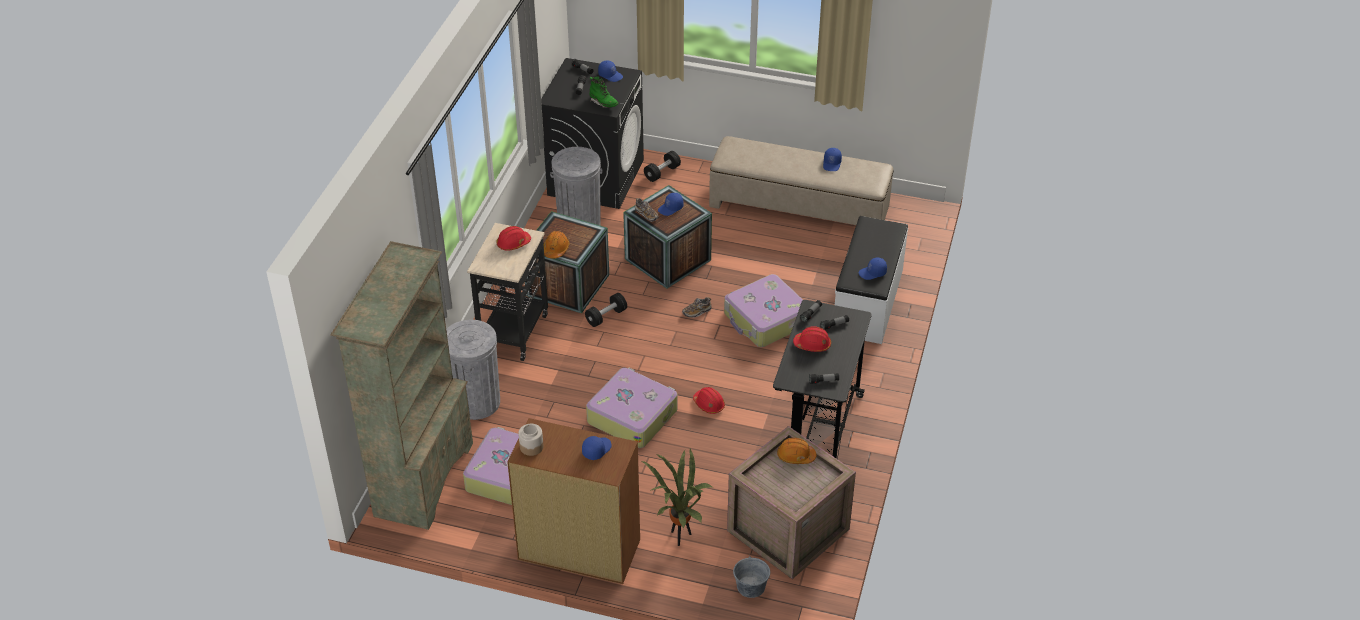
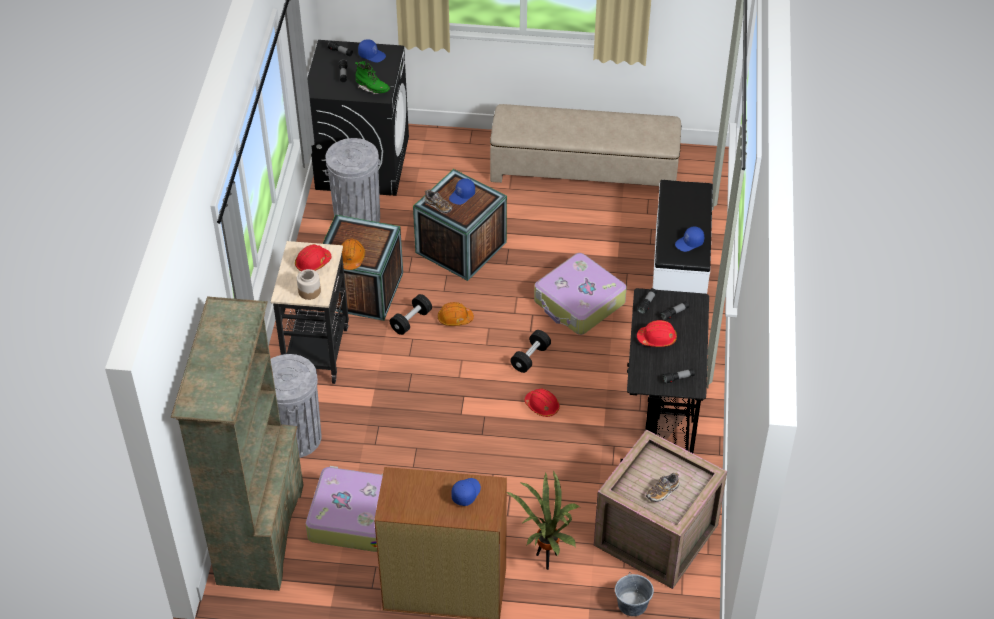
camera: 10 degrees left, 5 degrees up
jar [518,424,543,456] -> jar moved to [297,269,321,300]
suitcase [586,368,677,448] -> none
black dumbbell [644,151,681,182] -> black dumbbell moved to [510,330,551,373]
shoe [682,297,712,318] -> shoe moved to [646,473,680,502]
orange hard hat [777,438,817,464] -> orange hard hat moved to [438,302,474,326]
blue cap [823,148,842,171] -> none

